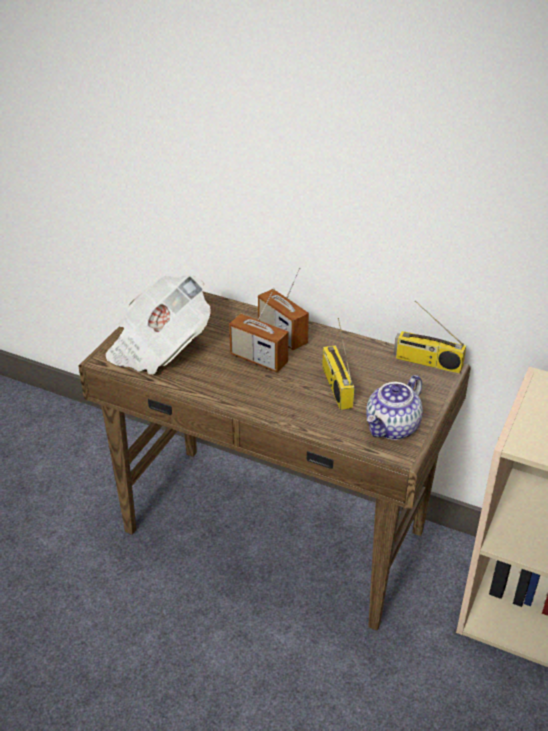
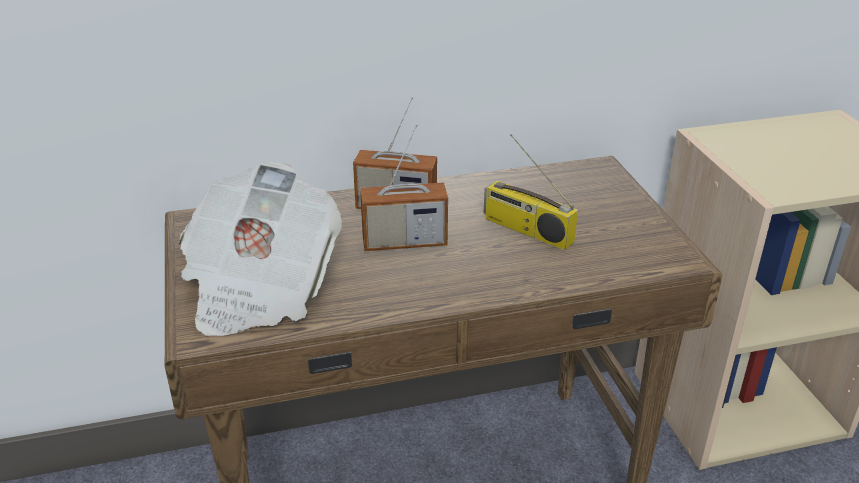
camera: 40 degrees left, 5 degrees down
teapot [366,375,423,440] -> none
radio [394,301,466,374] -> none

